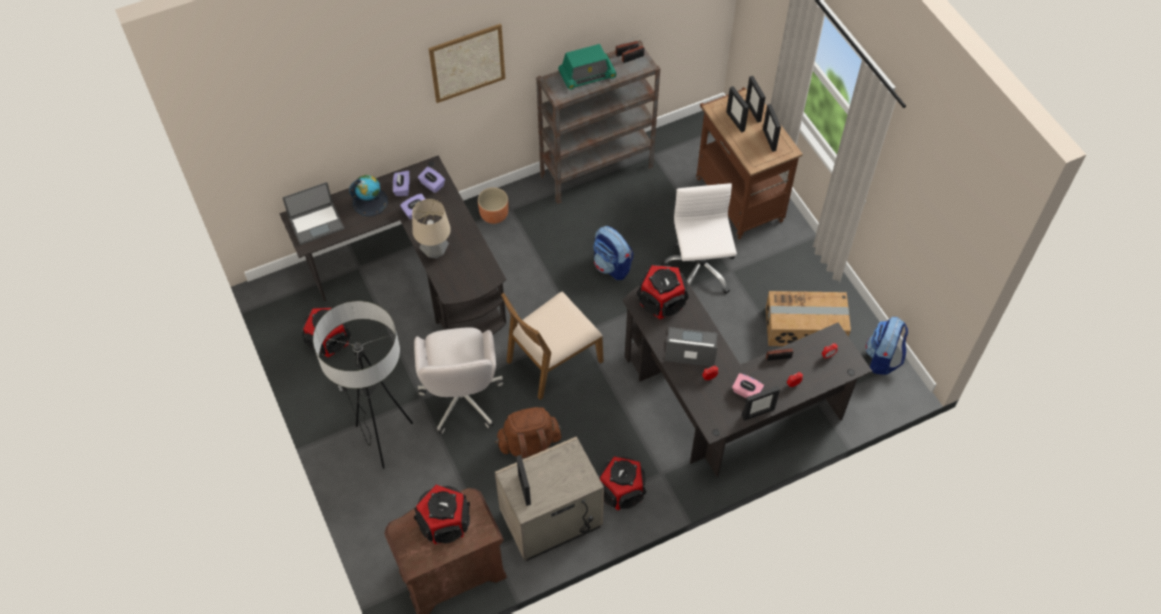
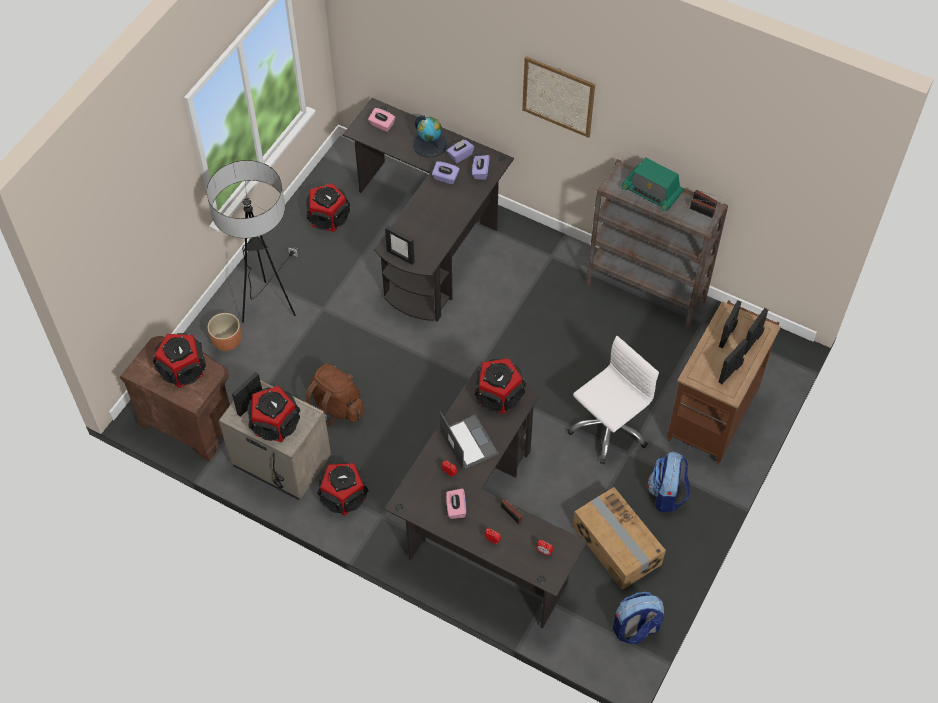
camera: 55 degrees right, 0 degrees up
laptop [282,182,344,245] -> pink tissue box [368,108,395,132]
table lamp [412,199,451,259] -> none
white office chair [414,327,504,434] -> none
brown planter [478,187,509,224] -> brown planter moved to [207,313,242,351]
brown chair [501,292,604,400] -> none
backpack [593,226,633,280] -> backpack moved to [648,451,690,512]
picture frame [742,386,780,421] -> picture frame moved to [385,226,415,265]
none -> speaker [248,386,300,442]

